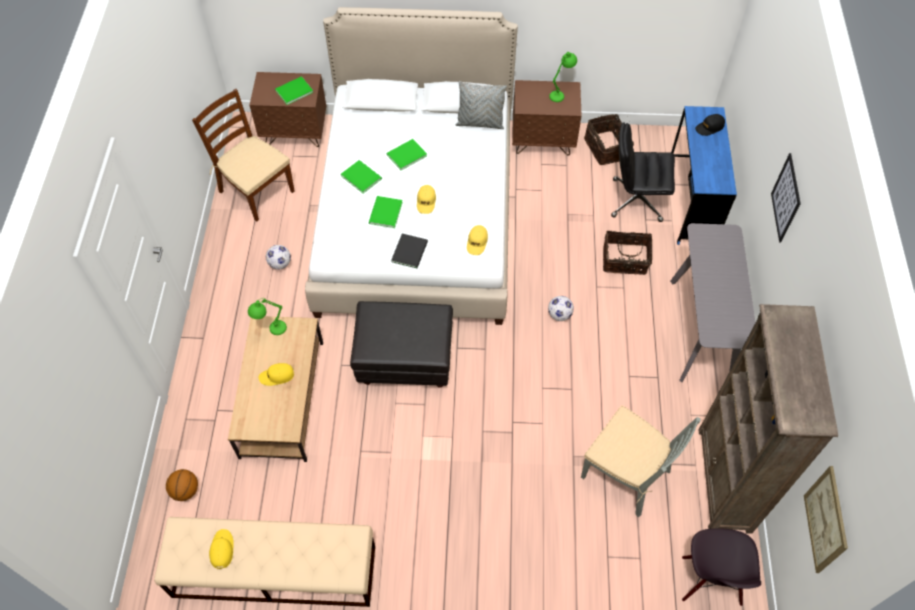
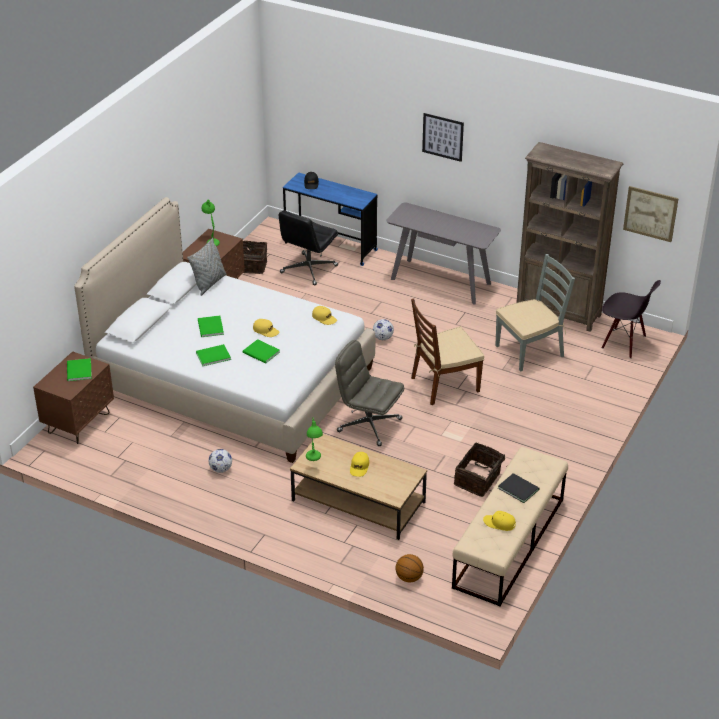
camera: 65 degrees left, 20 degrees down
brown chair [192,89,294,222] -> brown chair moved to [411,299,484,406]
black ottoman [350,301,453,388] -> grey office chair [335,340,404,446]
black book [391,234,428,268] -> black book moved to [498,473,539,503]
basket [603,231,653,275] -> basket moved to [454,443,505,497]

